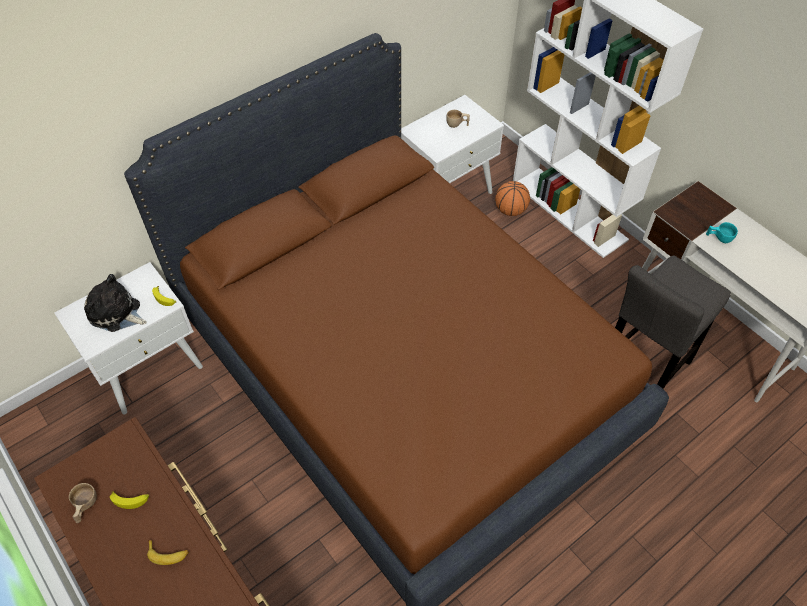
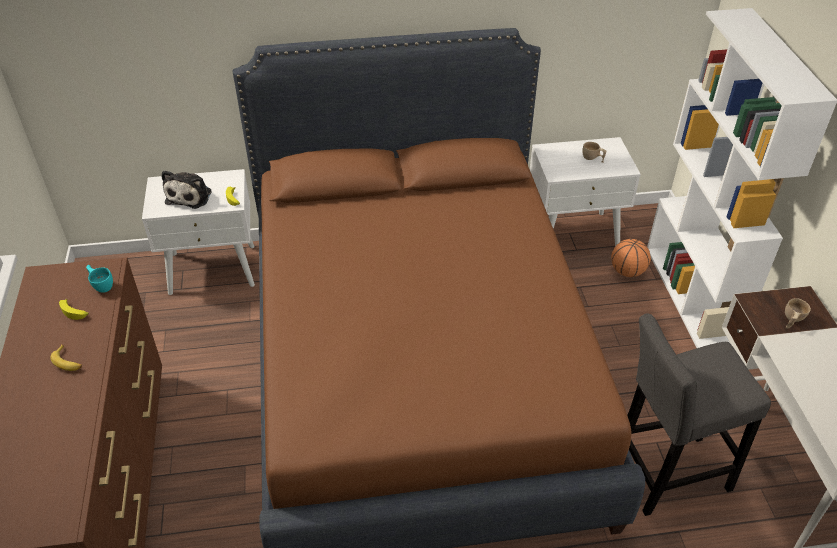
camera: 30 degrees right, 10 degrees down
beige cup [69,483,97,523] -> beige cup moved to [785,298,811,329]
plush toy [84,274,147,332] -> plush toy turned 135 degrees counterclockwise [161,170,211,209]
turquoise cup [706,222,738,243] -> turquoise cup moved to [86,265,113,293]

